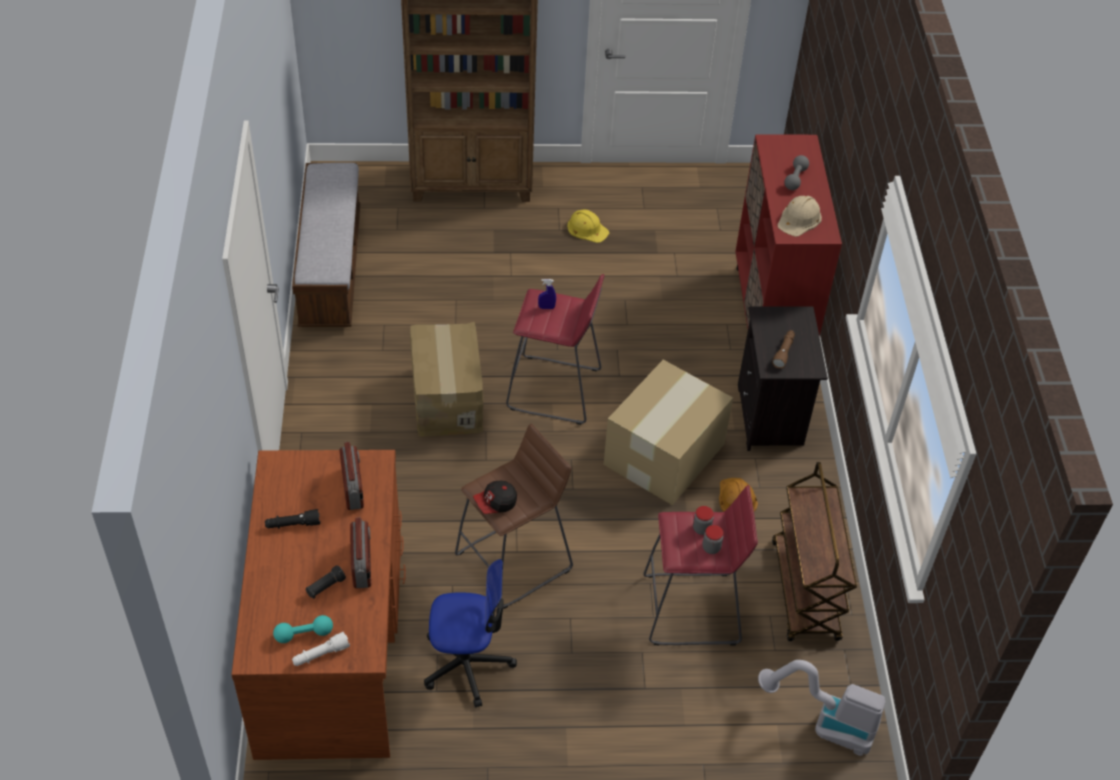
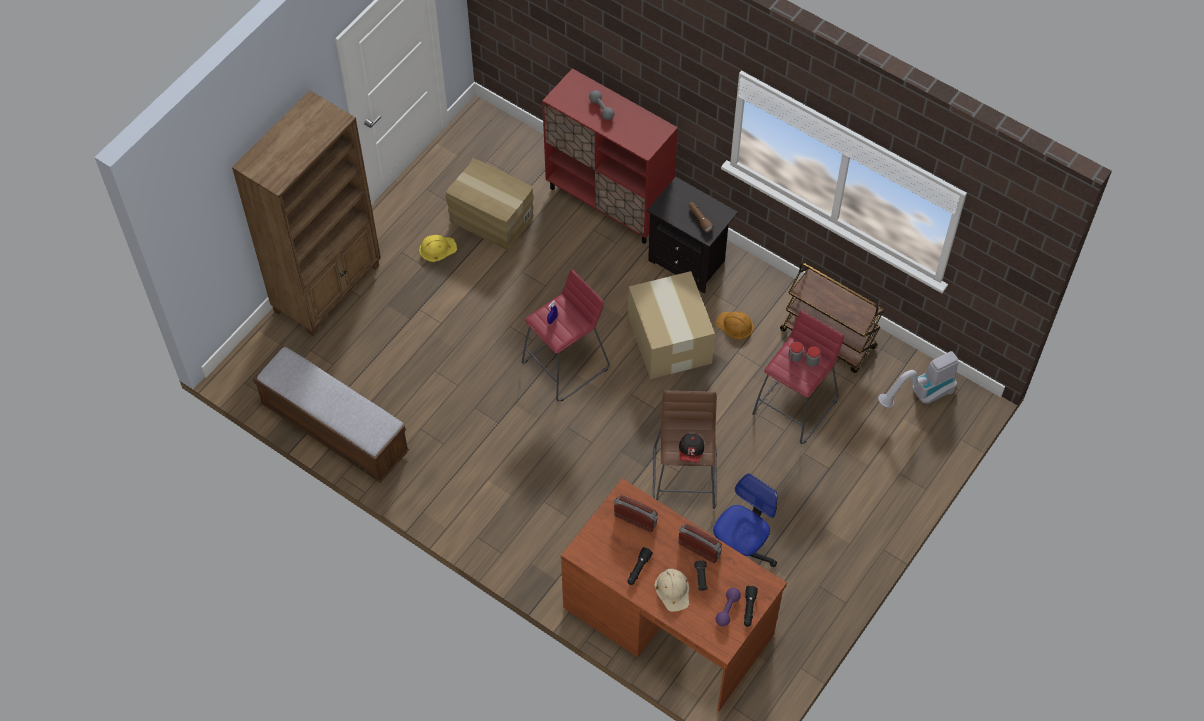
camera: 50 degrees left, 10 degrees up
turquoise dumbbell [273,615,333,643] -> purple dumbbell [716,588,741,626]
white flashlight [292,632,350,666] -> black flashlight [744,586,758,627]
cardboard box [410,322,484,437] -> cardboard box moved to [445,158,534,250]
beige hard hat [778,196,822,237] -> beige hard hat moved to [654,569,689,612]

